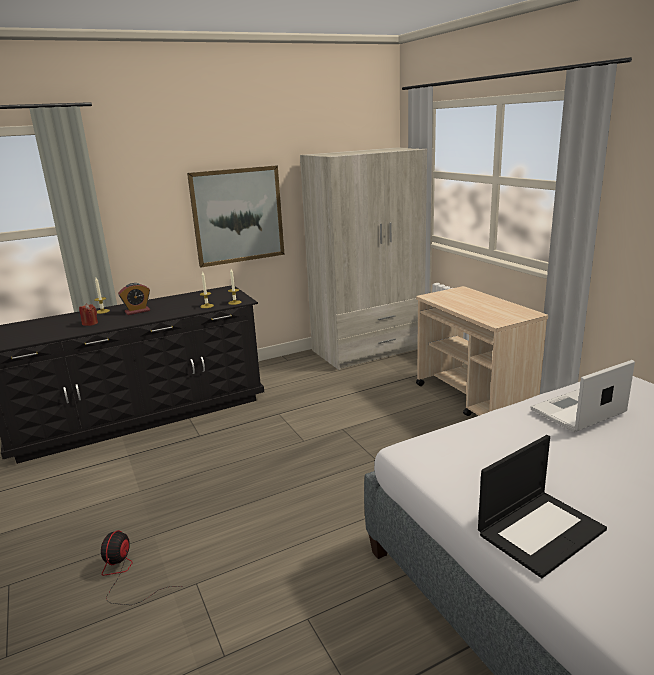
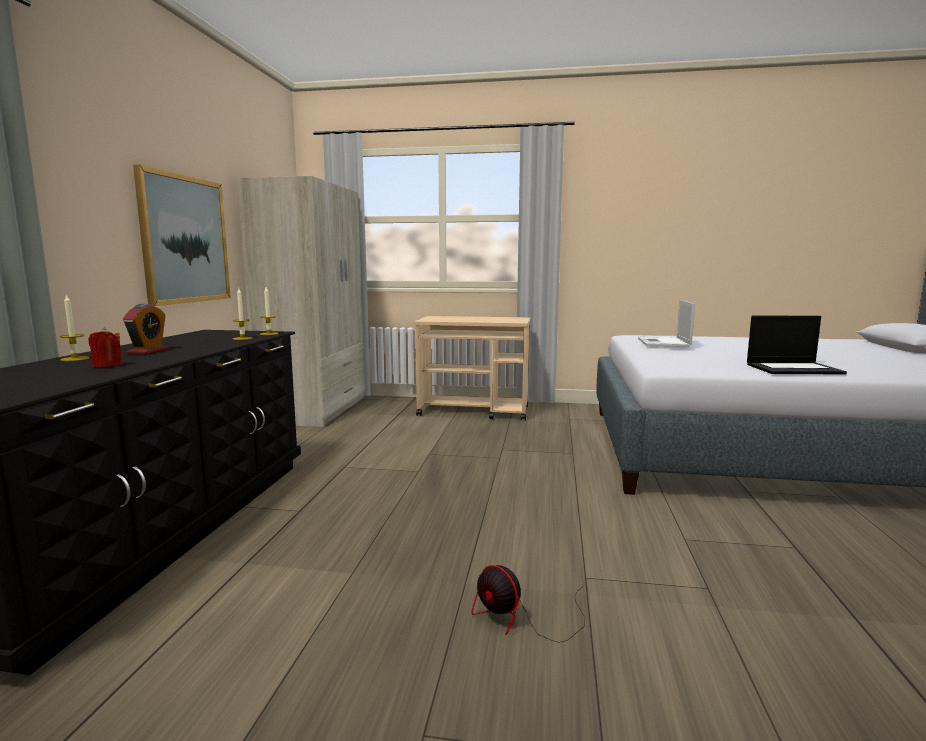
camera: 55 degrees left, 10 degrees down
laptop [478,435,607,578] -> laptop turned 90 degrees clockwise [747,316,847,374]

